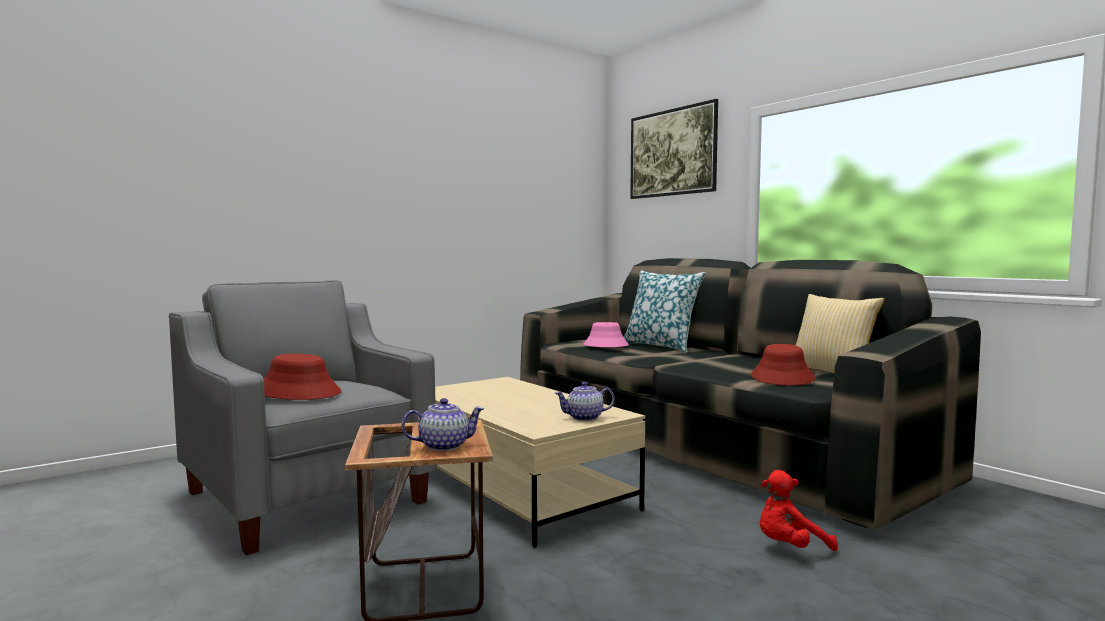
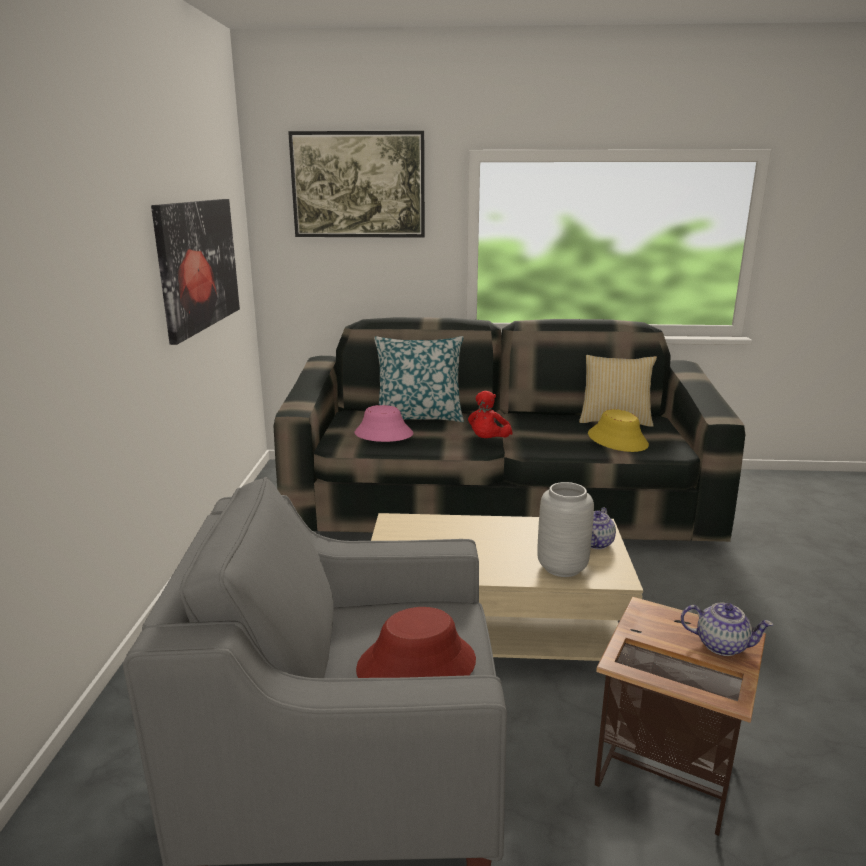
camera: 50 degrees left, 15 degrees up
teapot [402,398,484,451] -> teapot turned 90 degrees clockwise [681,602,773,656]
red hat [751,344,815,386] -> yellow hat [588,409,649,452]
red plush toy [760,470,838,551] -> red plush toy moved to [468,391,512,438]
none -> picture [151,199,240,345]
none -> grey vase [538,482,594,577]

